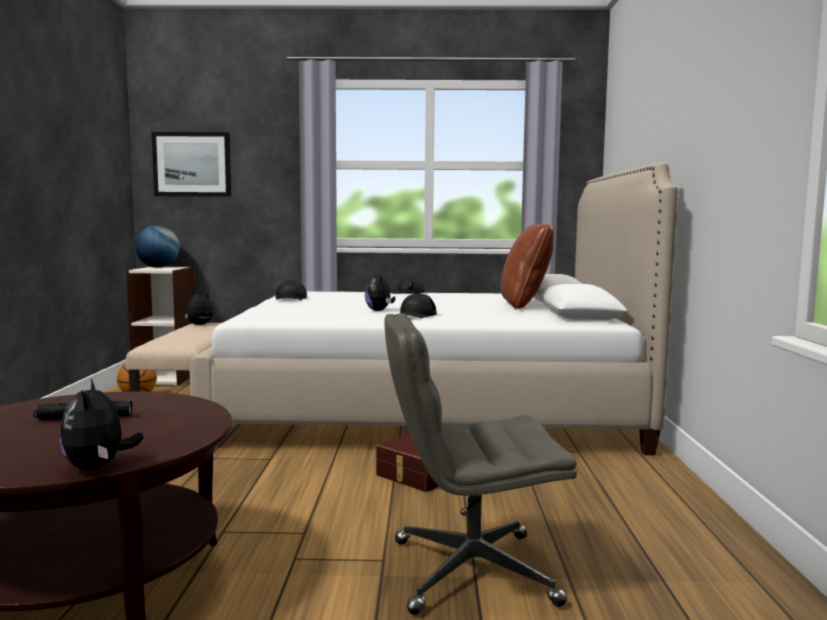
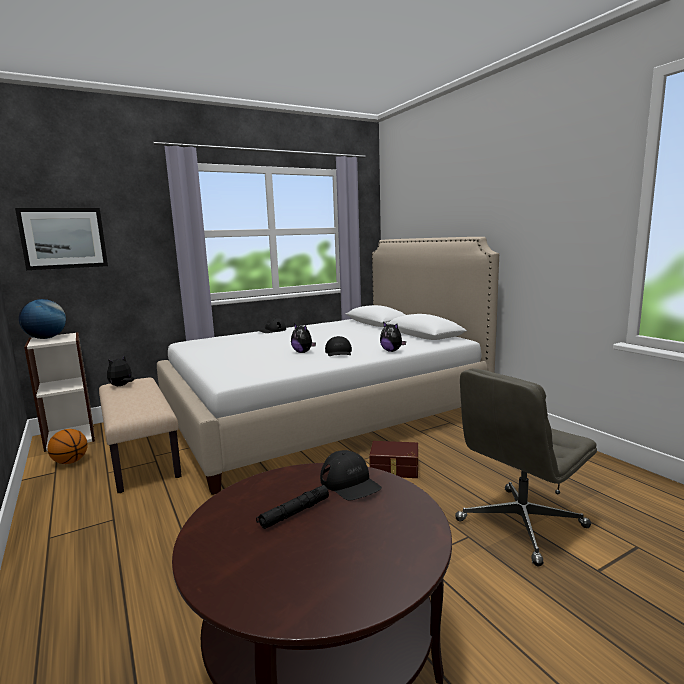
camera: 30 degrees left, 5 degrees up
plush toy [60,379,143,470] -> plush toy moved to [380,322,406,352]
black cap [275,280,307,300] -> black cap moved to [320,450,382,501]
brown pillow [501,224,554,309] -> none

